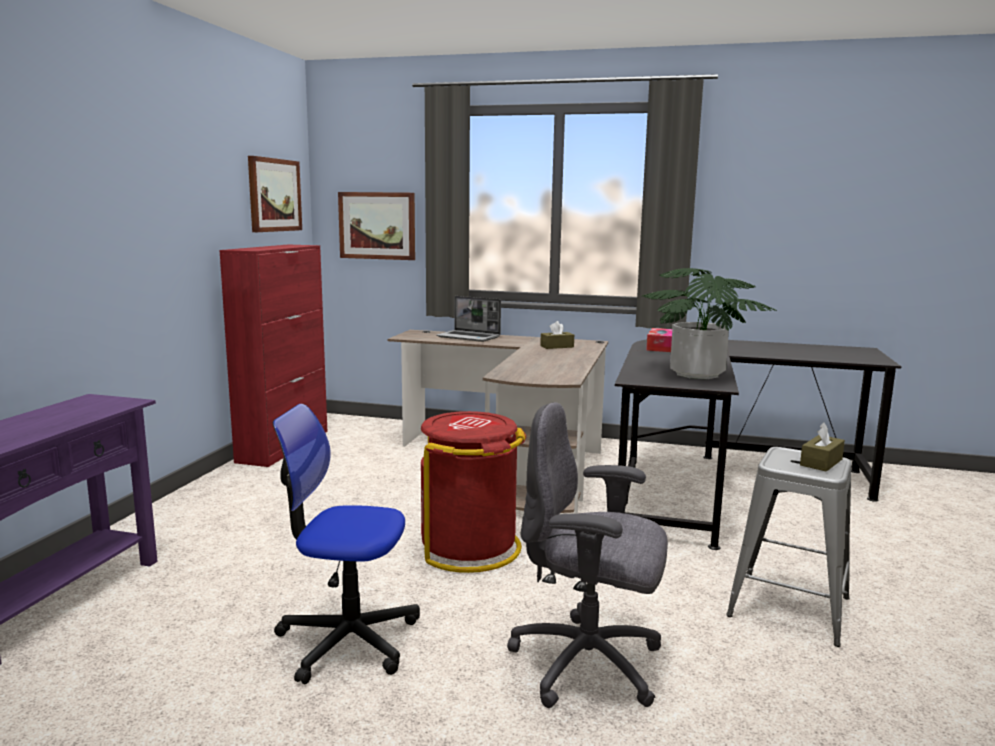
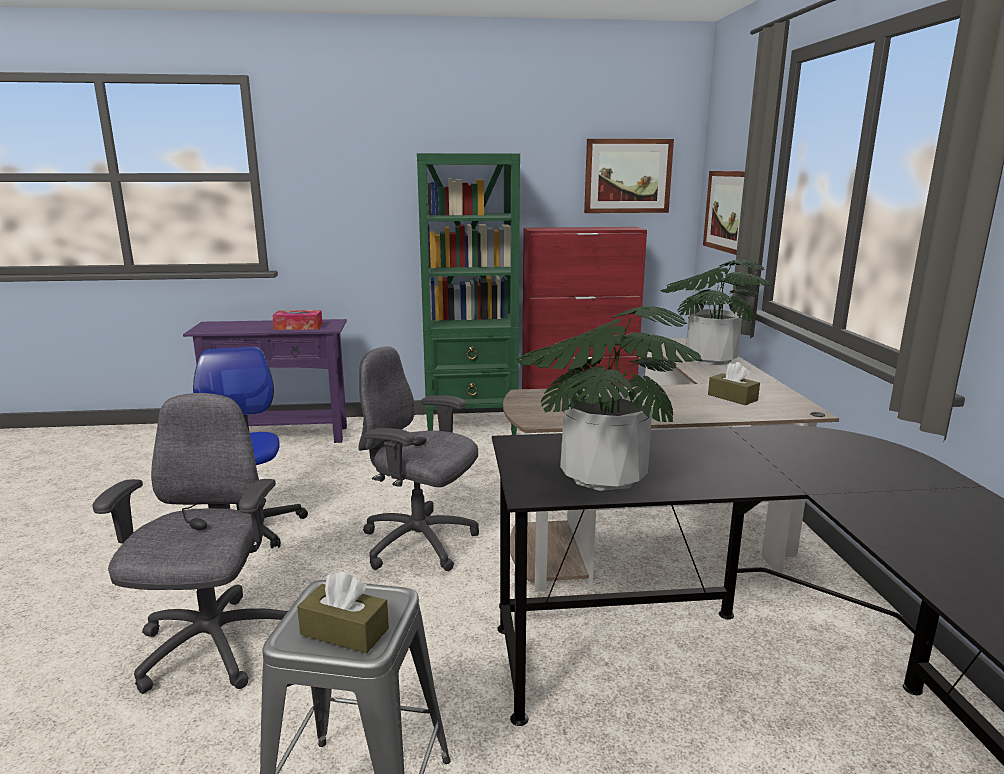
camera: 70 degrees right, 5 degrees up
red trash can [421,411,526,573] -> grey office chair [358,346,479,571]
laptop [436,296,501,342] -> potted plant [660,259,772,365]
tissue box [646,328,672,352] -> tissue box moved to [272,310,323,330]
none -> green bookcase [417,153,520,435]

